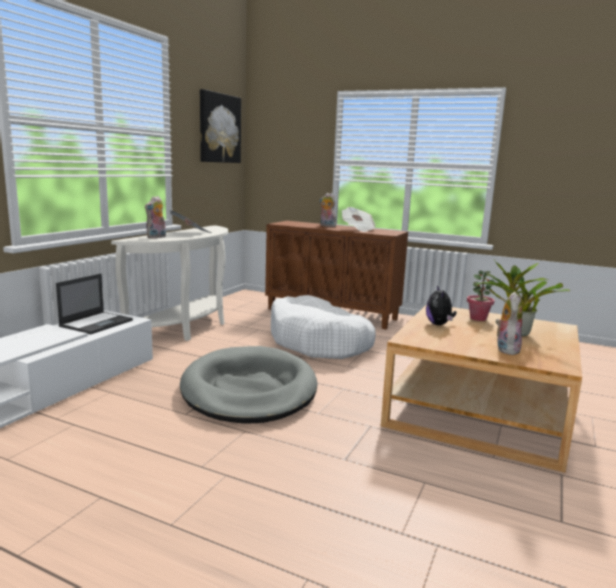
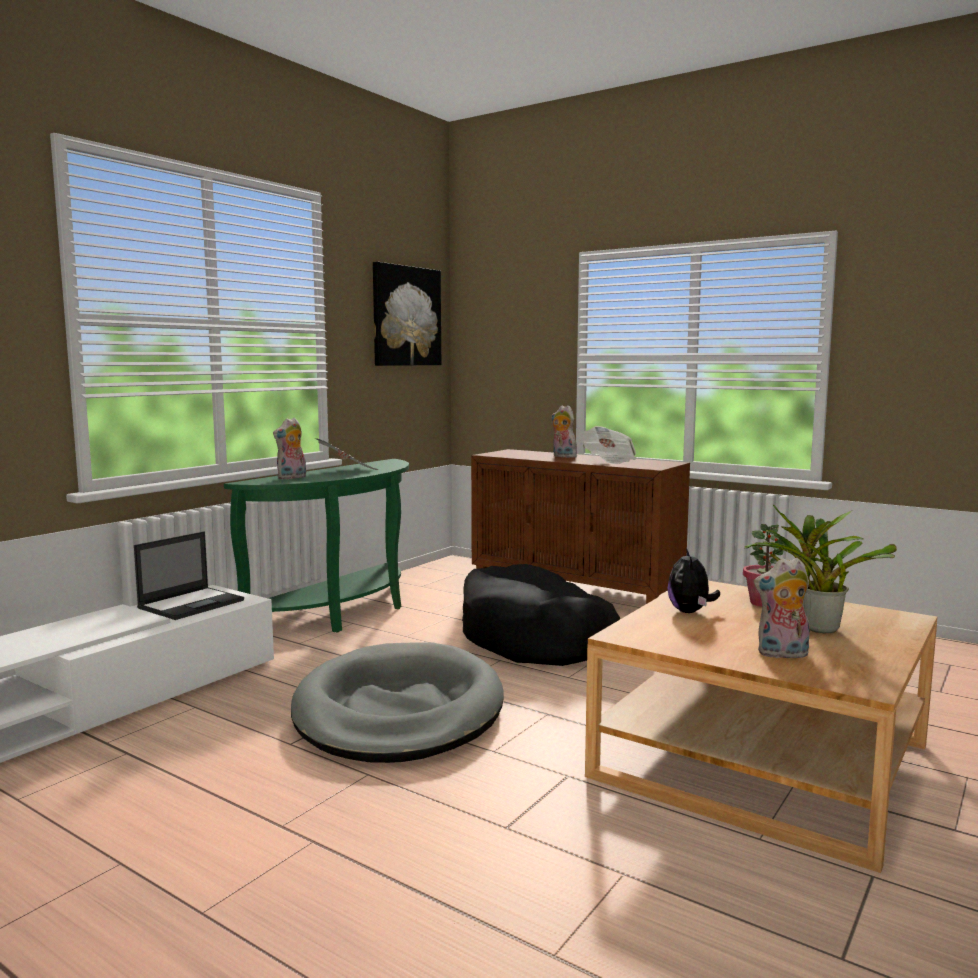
camera: 10 degrees right, 5 degrees down
white console table [111,225,228,341] -> green console table [224,459,409,633]
white dog bed [271,295,376,359] -> black dog bed [462,564,620,666]
plush toy [496,291,523,355] -> plush toy turned 120 degrees counterclockwise [754,558,810,658]

